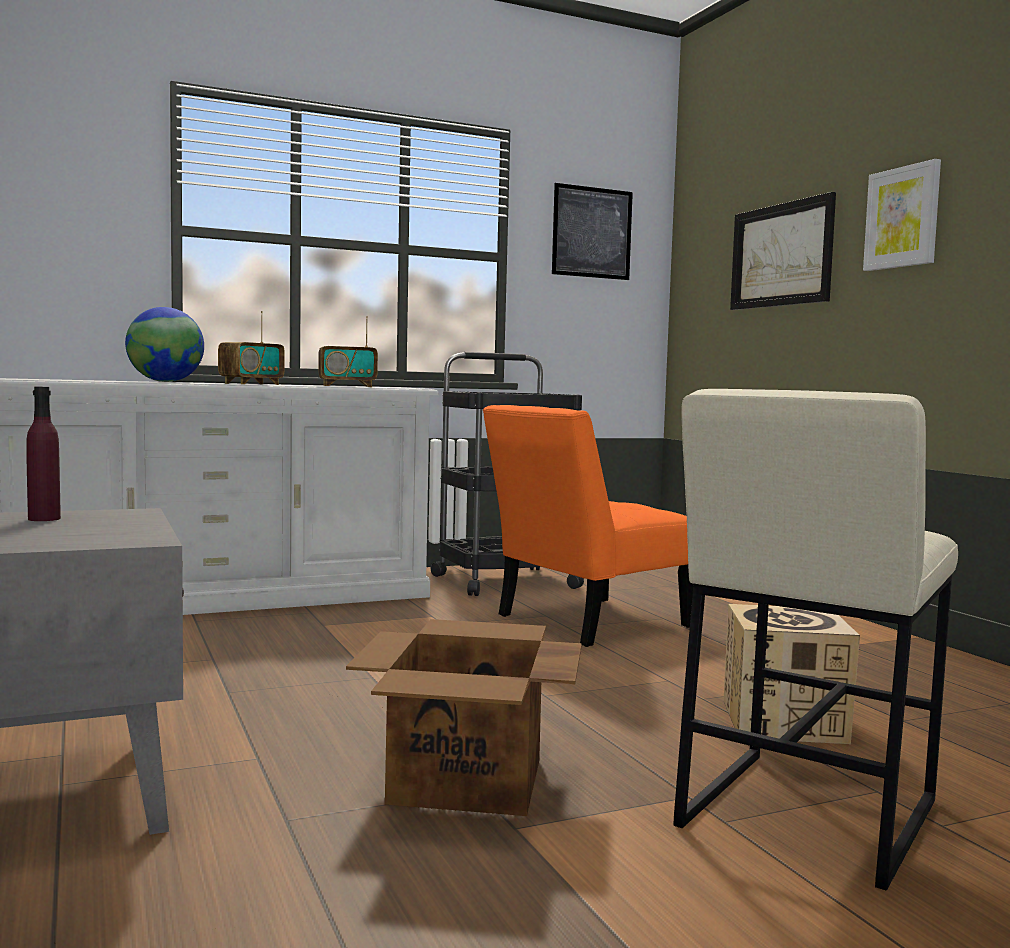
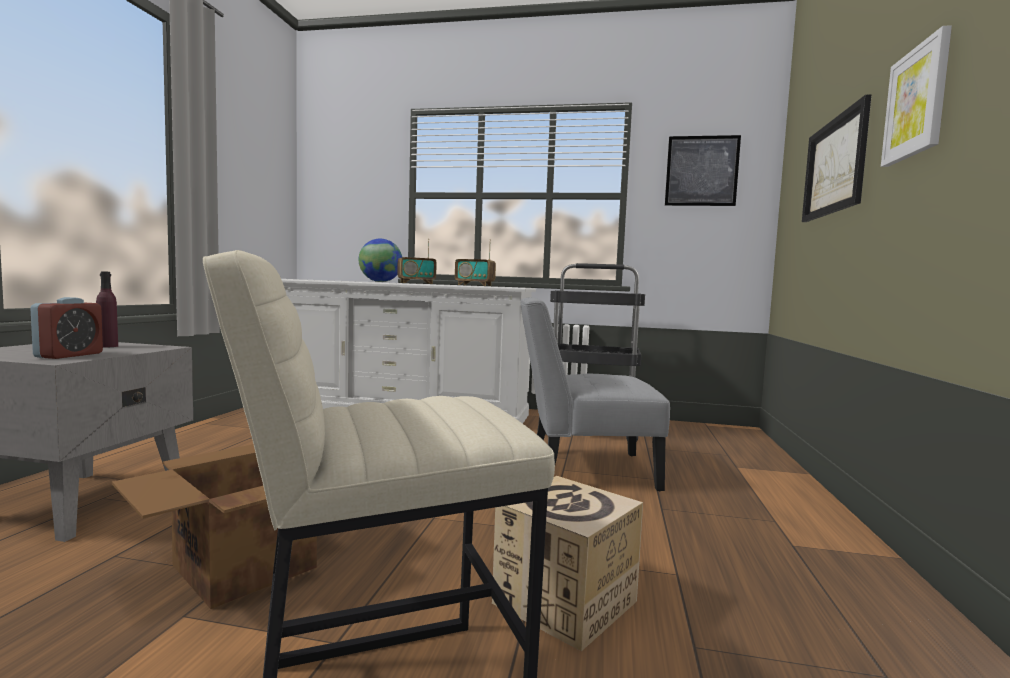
camera: 35 degrees right, 0 degrees up
orange chair [483,405,693,647] -> grey chair [520,297,670,491]
none -> alarm clock [30,297,103,359]

